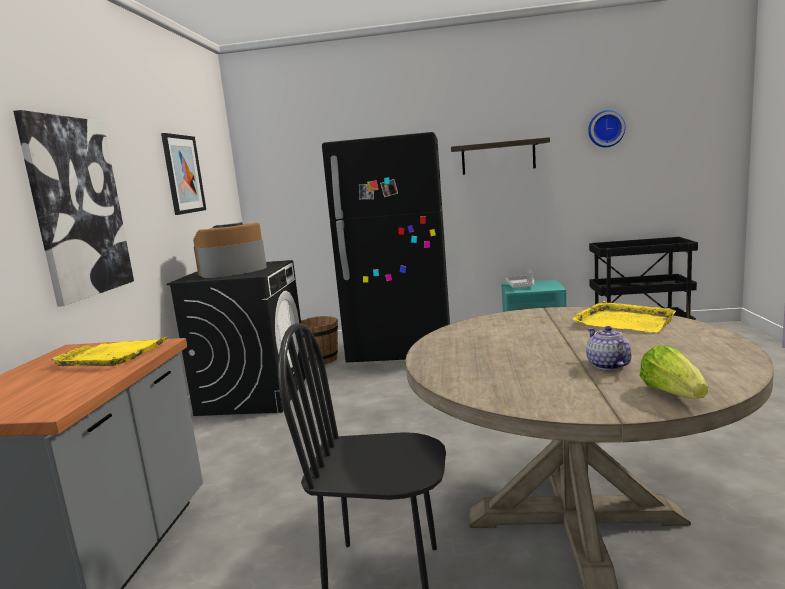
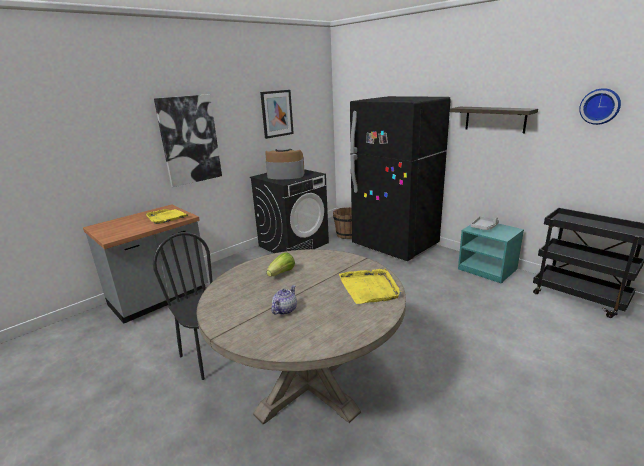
camera: 40 degrees right, 10 degrees up
lettuce [640,345,708,399] -> lettuce moved to [267,253,295,277]

